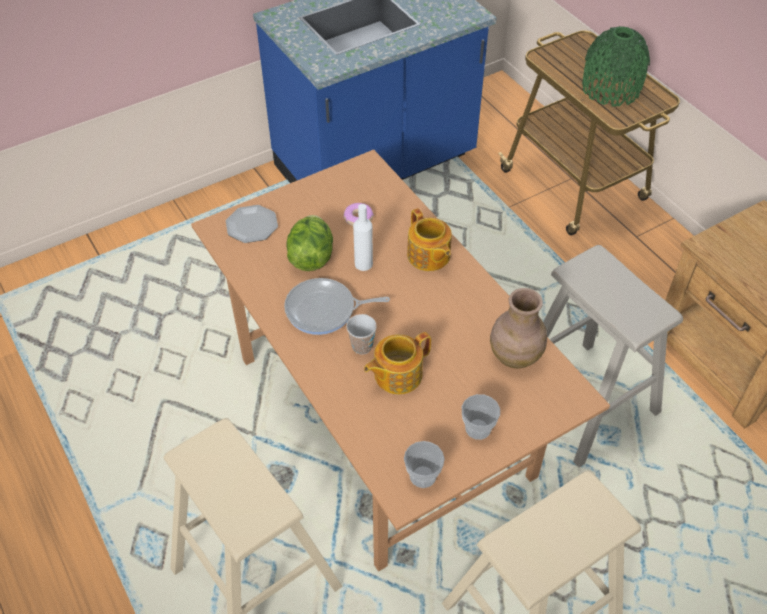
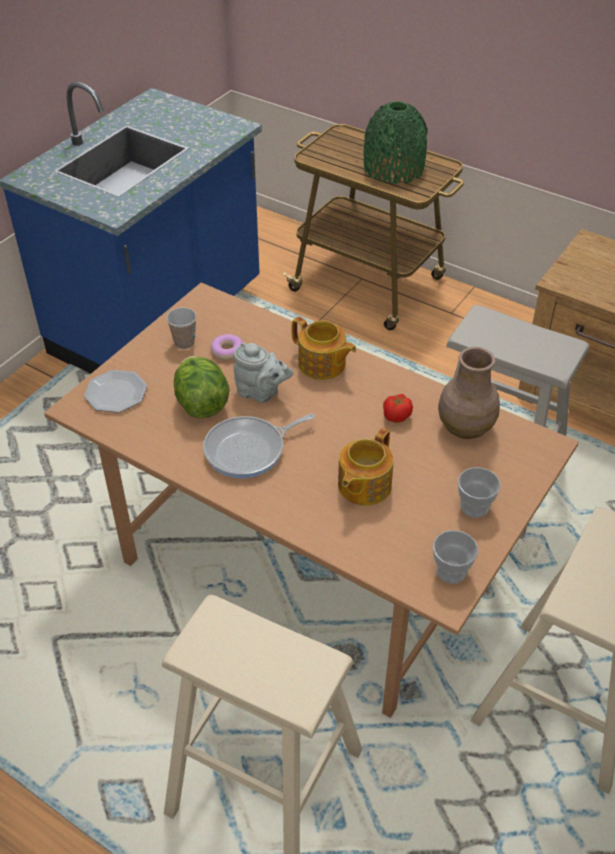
camera: 25 degrees left, 5 degrees down
cup [346,314,377,355] -> cup moved to [167,308,196,349]
white bottle [353,204,373,271] -> grey teapot [234,342,293,402]
none -> tomato [383,394,413,423]

